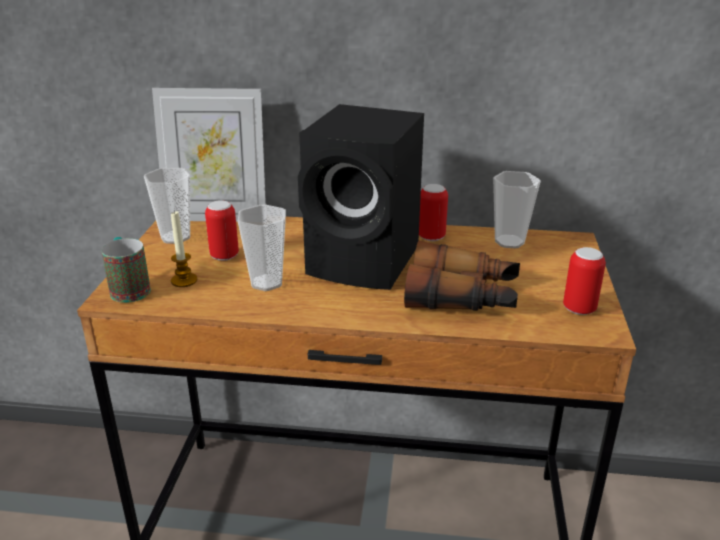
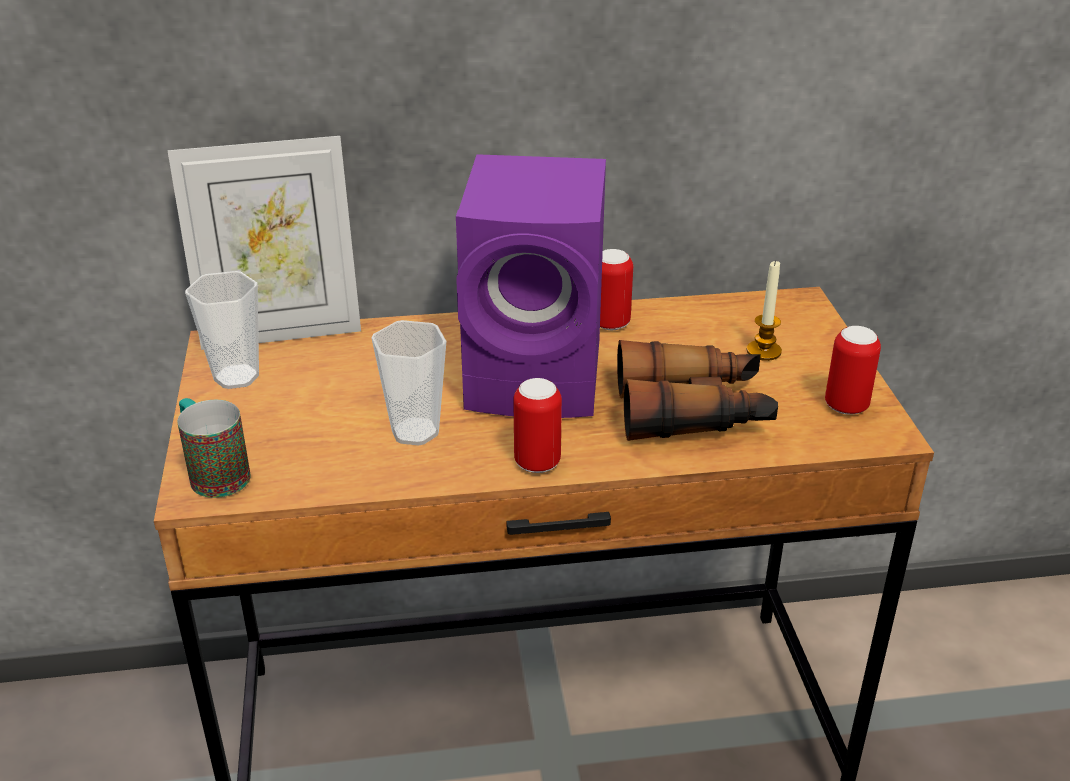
camera: 15 degrees left, 5 degrees up
candle [171,210,197,287] -> candle moved to [747,260,782,361]
can [205,200,239,261] -> can moved to [513,378,562,473]
black speaker [298,104,424,290] -> purple speaker [456,154,606,418]
cup [493,171,541,249] -> none

